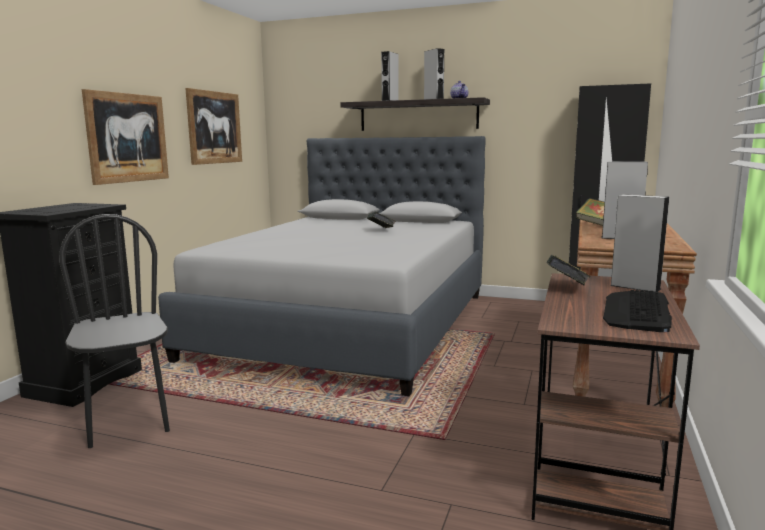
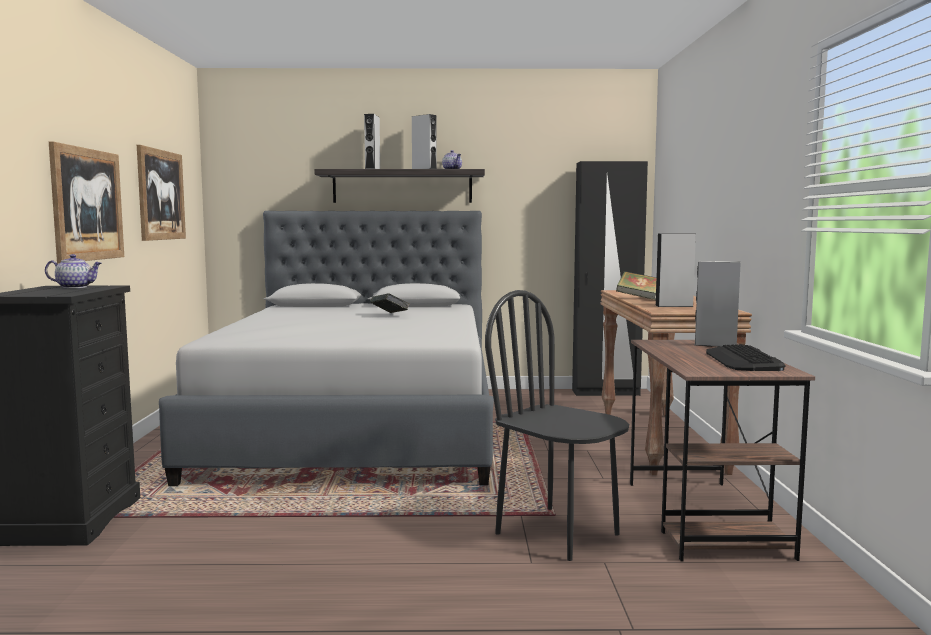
camera: 20 degrees left, 5 degrees down
black chair [59,214,170,448] -> black chair moved to [485,290,629,561]
book [547,255,591,285] -> none
none -> teapot [45,254,102,288]

